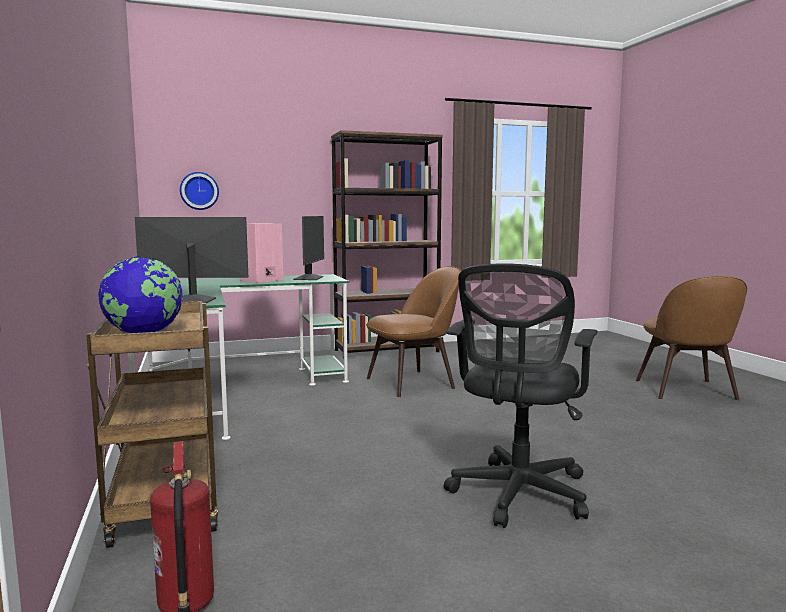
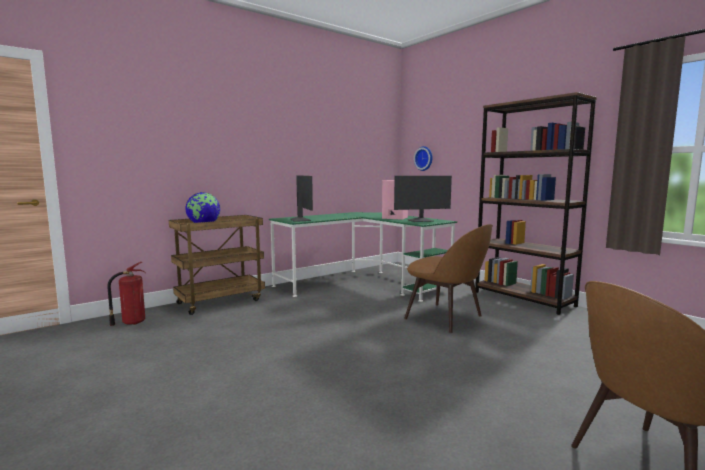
camera: 70 degrees right, 0 degrees up
black office chair [444,263,598,528] -> none

